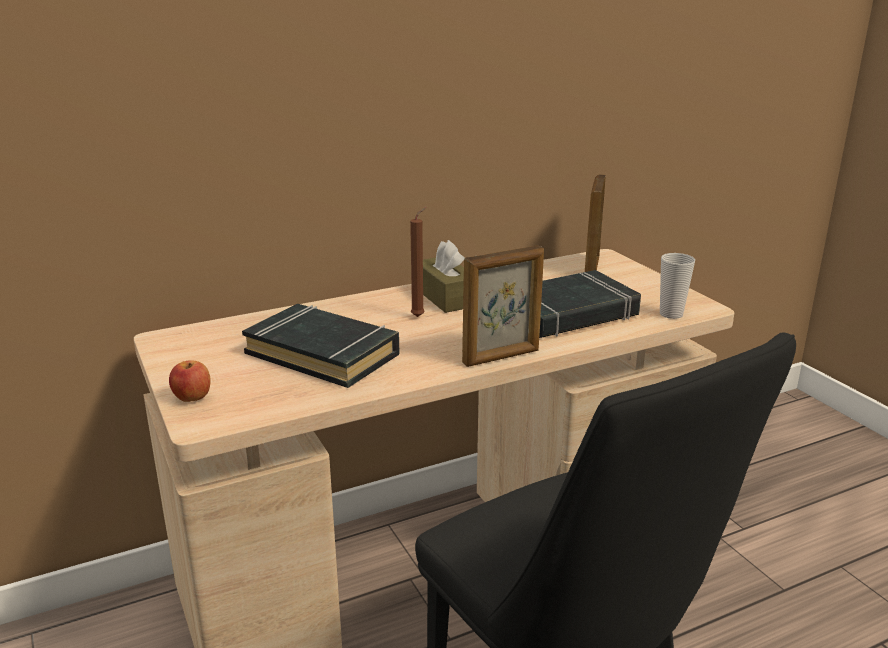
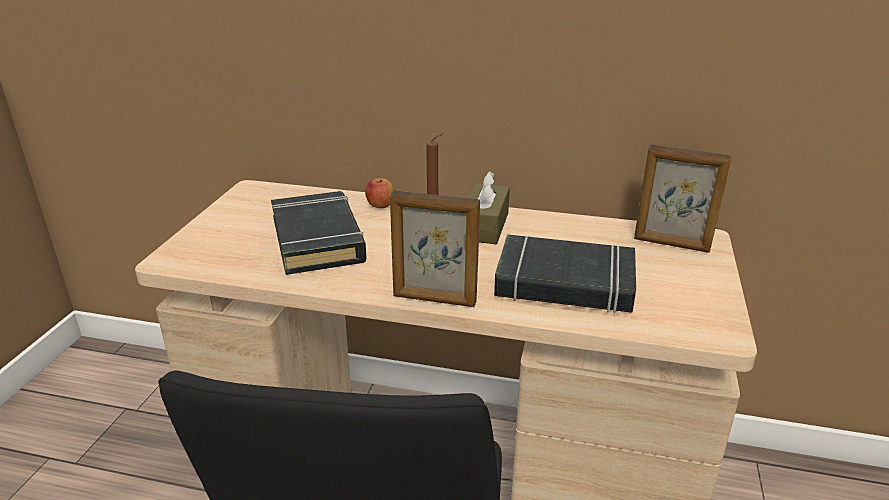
camera: 40 degrees right, 5 degrees up
apple [169,360,211,402] -> apple moved to [365,178,394,208]
picture frame [585,174,606,272] -> picture frame turned 120 degrees counterclockwise [634,145,731,253]
cup [660,253,695,319] -> none

